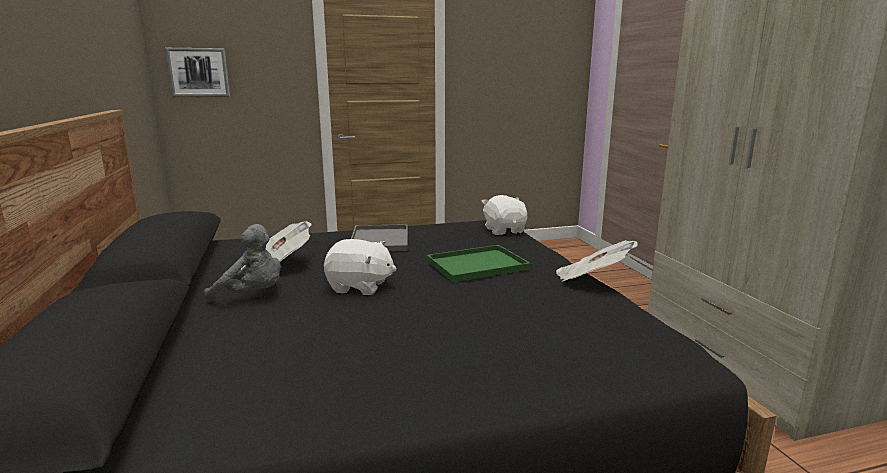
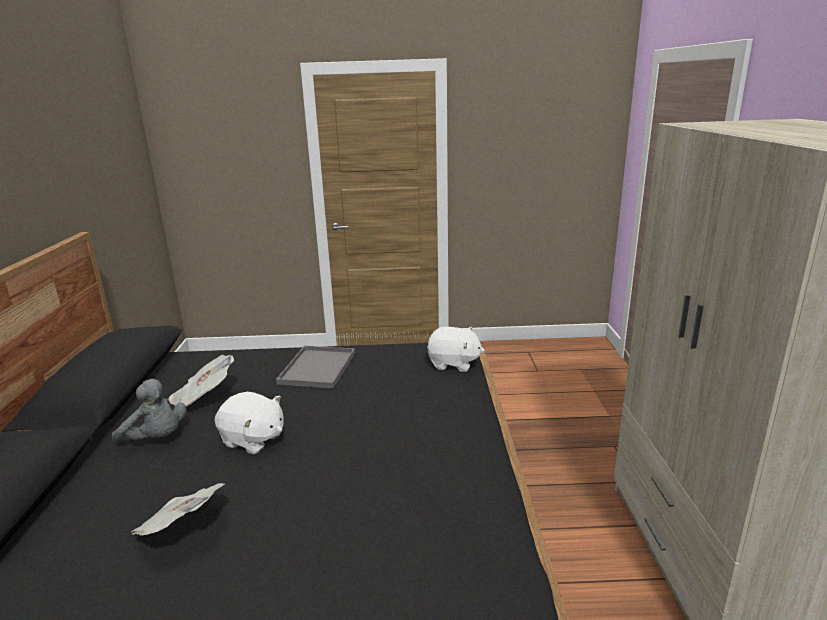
camera: 15 degrees right, 5 degrees up
picture [165,48,230,97] -> none
green tray [427,245,531,282] -> none
white plush toy [481,195,527,235] -> white plush toy turned 105 degrees clockwise [427,327,485,372]
newspaper [556,240,638,282] -> newspaper moved to [131,483,225,536]

